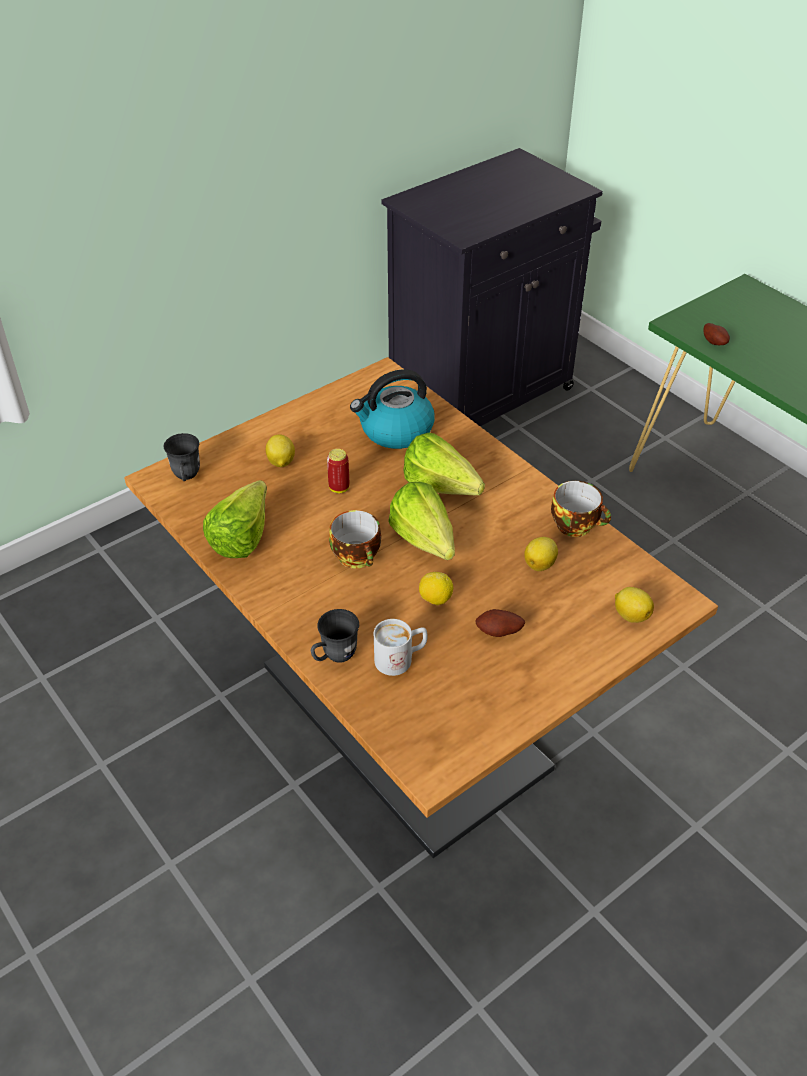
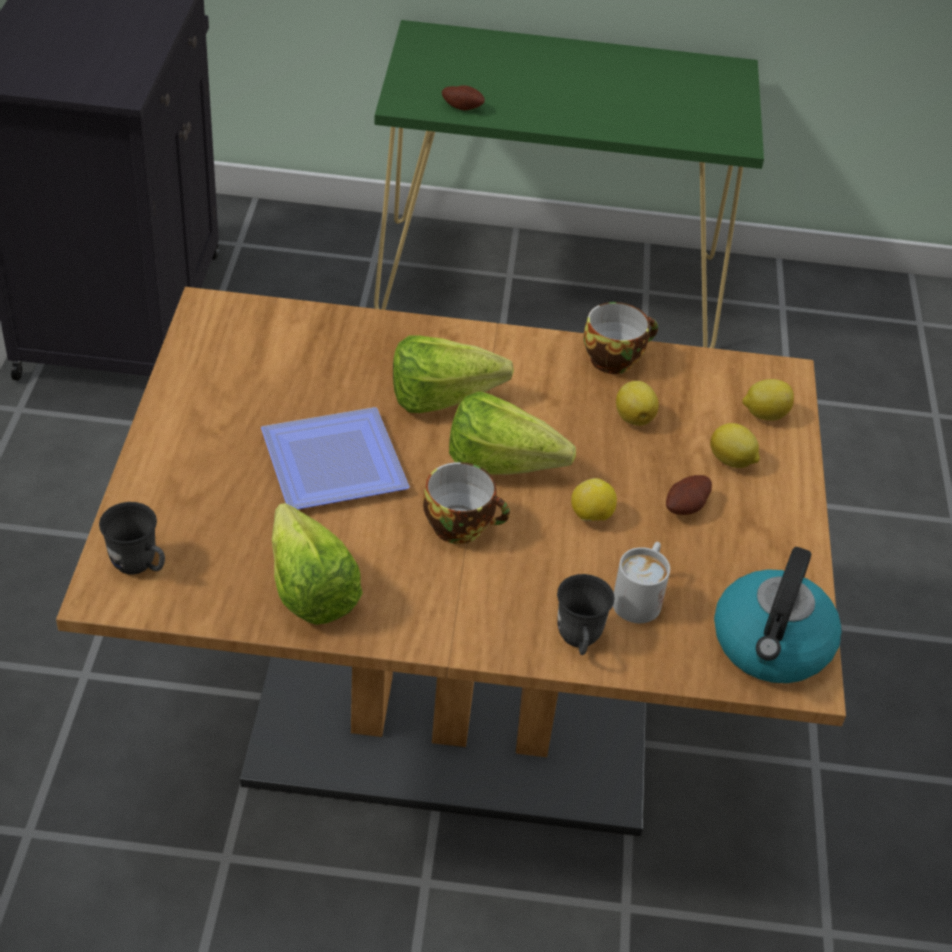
camera: 50 degrees left, 0 degrees up
lemon [266,435,295,467] -> lemon moved to [710,423,760,468]
can [327,449,350,493] -> plate [261,407,410,509]
kettle [350,369,435,449] -> kettle moved to [714,547,842,683]

